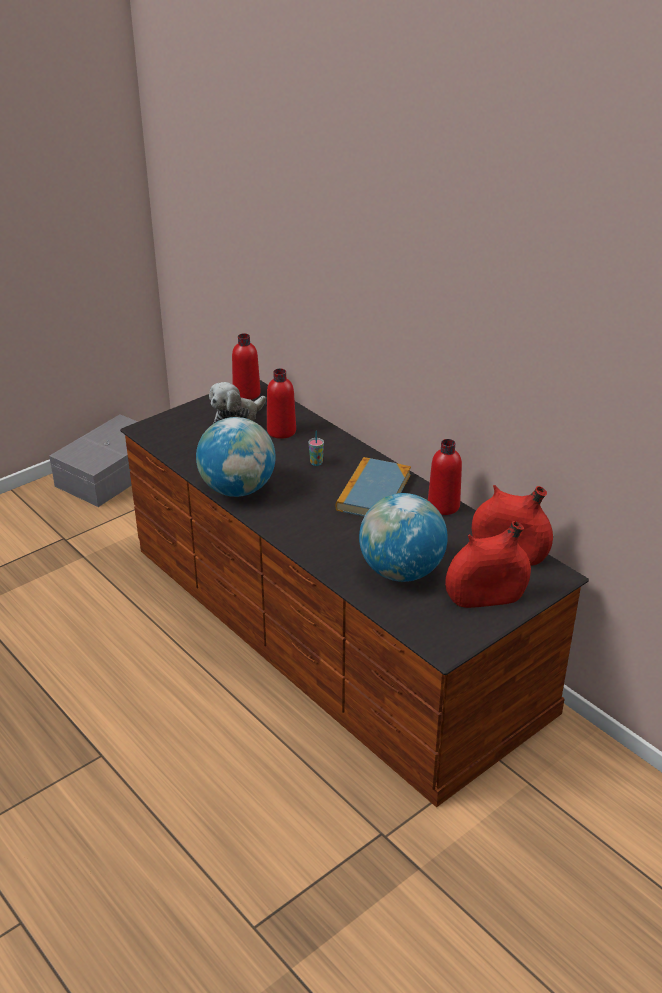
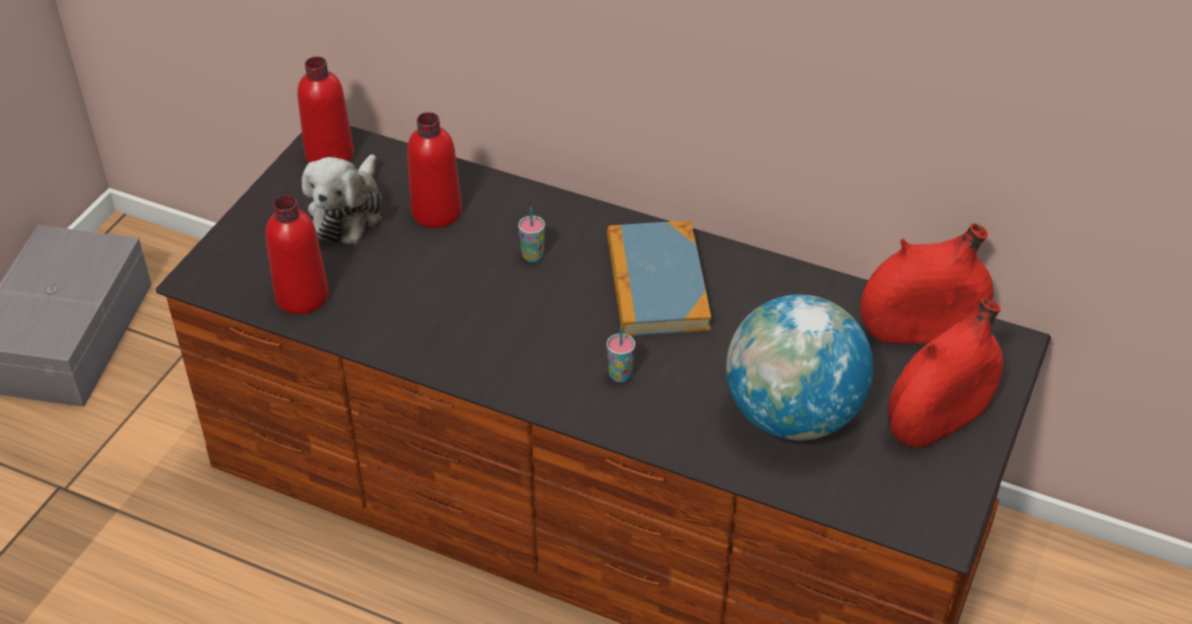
camera: 25 degrees left, 10 degrees up
globe [196,417,276,497] -> none
red bottle [428,439,462,515] -> red bottle moved to [265,195,329,314]
none -> cup [606,326,635,383]

